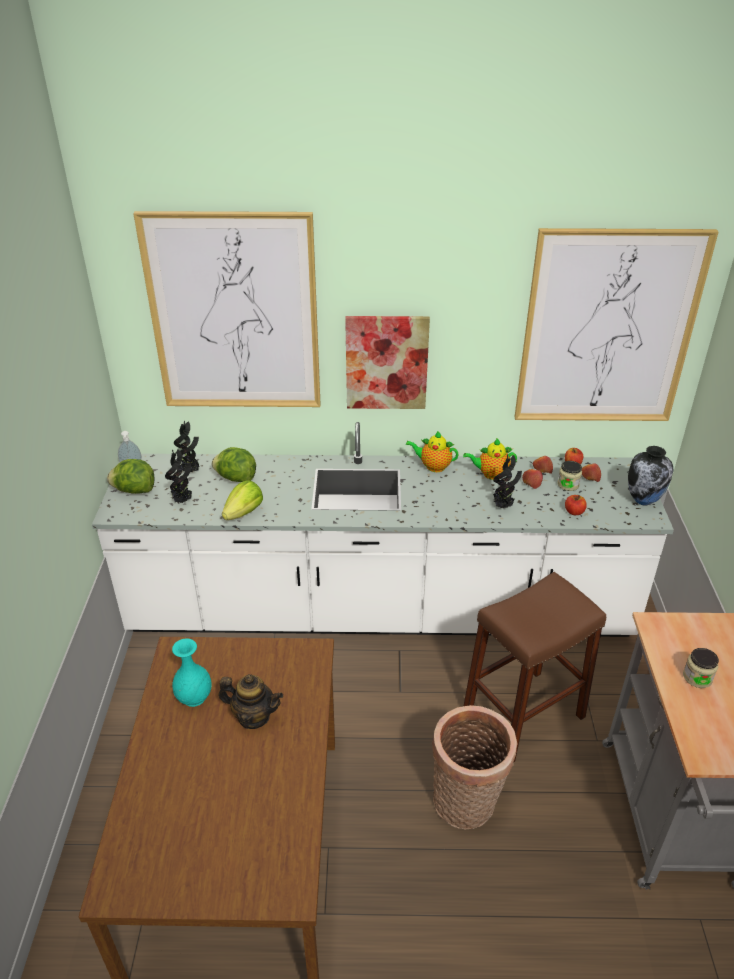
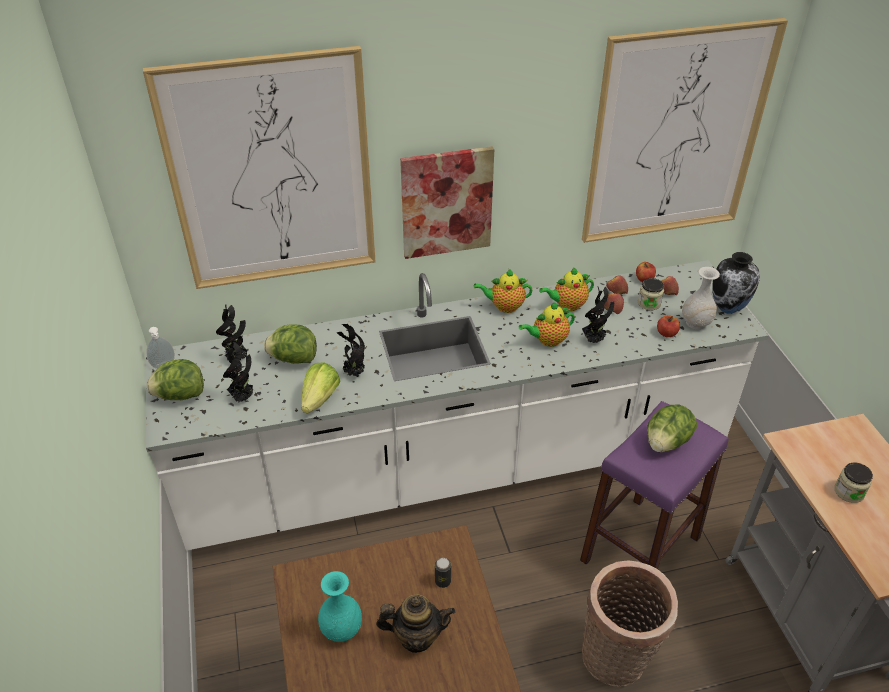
camera: 15 degrees left, 5 degrees up
brown stool [464,572,606,762] -> purple stool [580,401,728,569]
none -> potted plant [336,324,365,377]
none -> can [435,558,451,588]
none -> teapot [519,302,575,347]
none -> lettuce [647,405,697,452]
none -> white vase [682,267,720,330]

